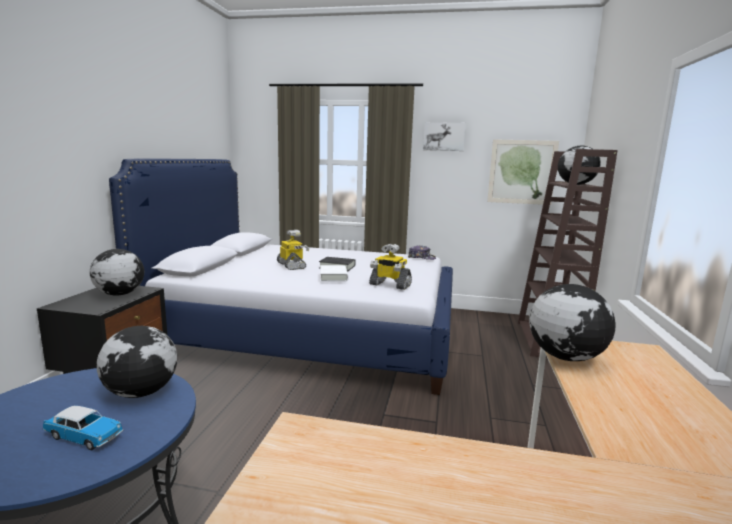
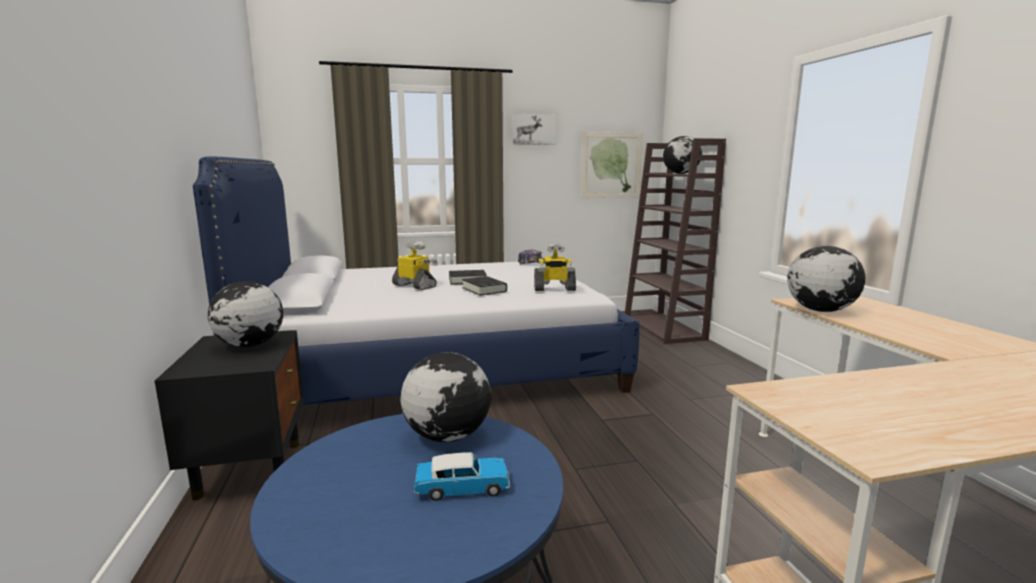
camera: 25 degrees left, 0 degrees up
white book [320,265,348,282] -> black book [462,276,507,296]

